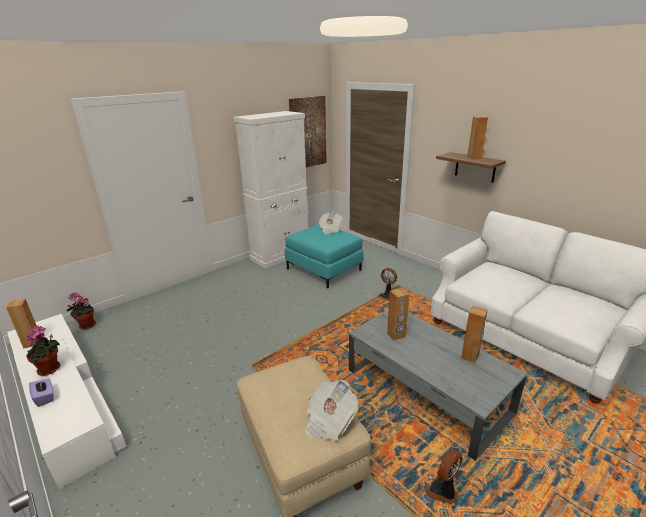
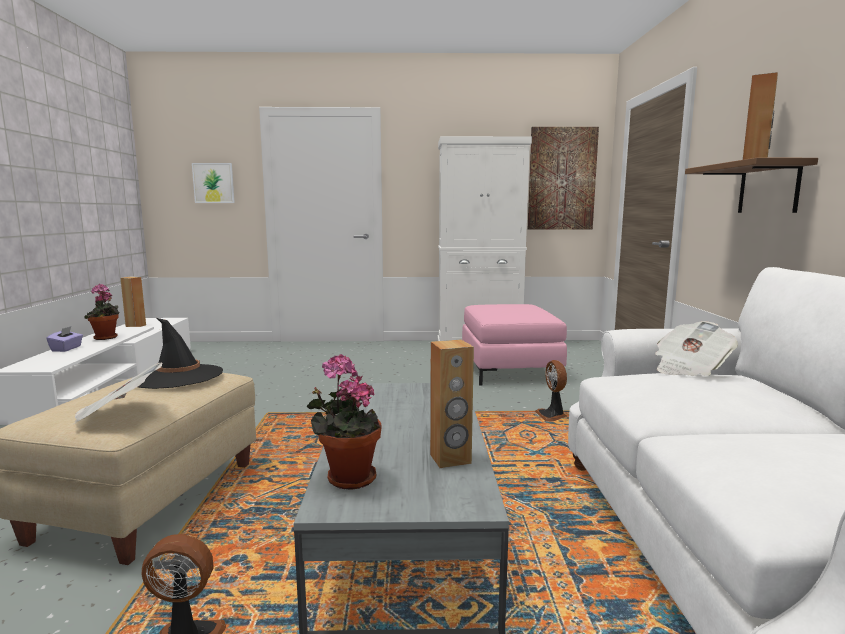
camera: 40 degrees right, 15 degrees down
potted plant [66,292,96,329] -> potted plant moved to [307,354,382,490]
turquoise ottoman [285,224,364,289] -> pink ottoman [462,304,567,385]
newspaper [318,211,343,234] -> newspaper moved to [655,321,738,376]
brown speaker [387,288,410,340] -> none
none -> black hat [138,318,223,389]
none -> picture [192,163,235,203]

